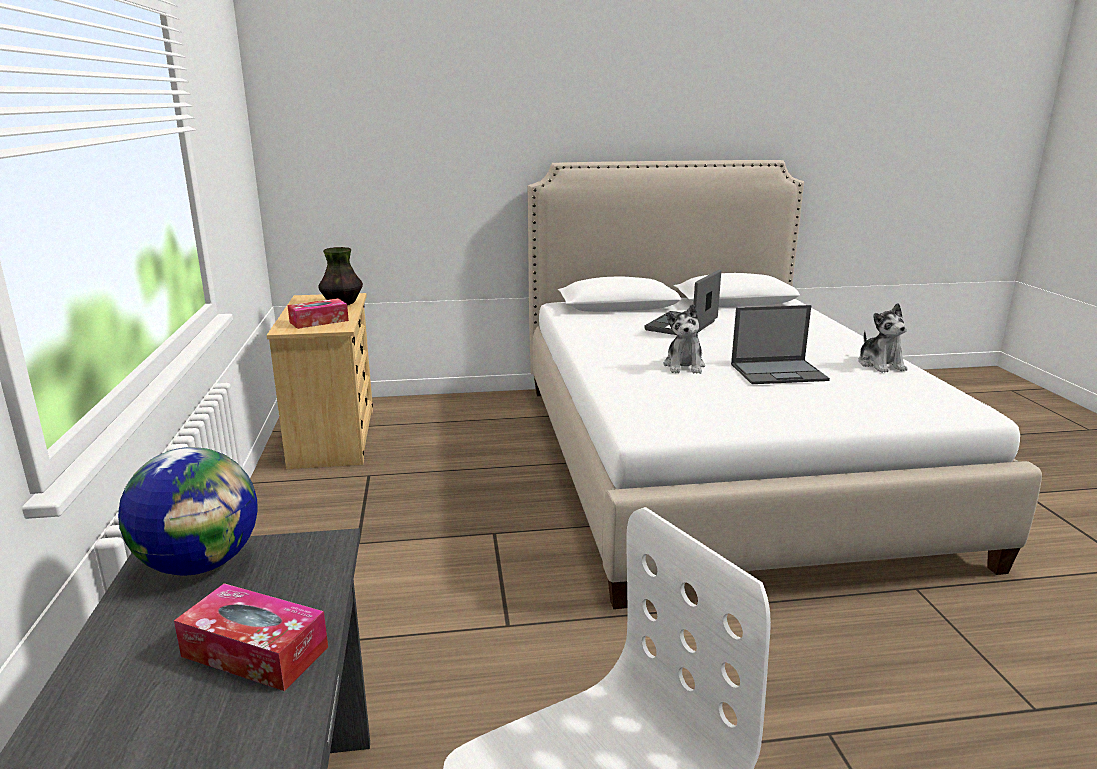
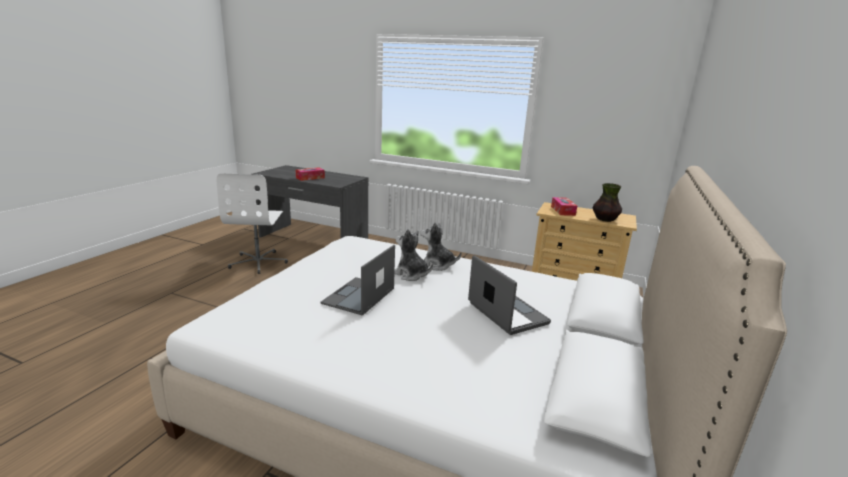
camera: 120 degrees right, 0 degrees up
globe [118,447,258,576] -> none
plush toy [858,303,908,373] -> plush toy moved to [420,222,462,271]

